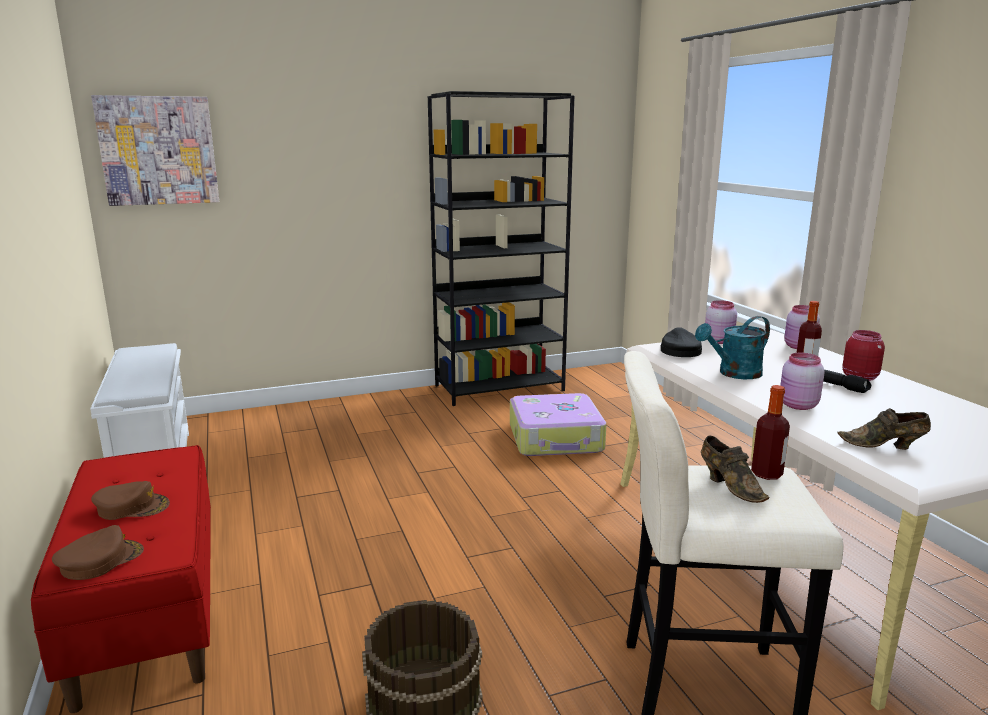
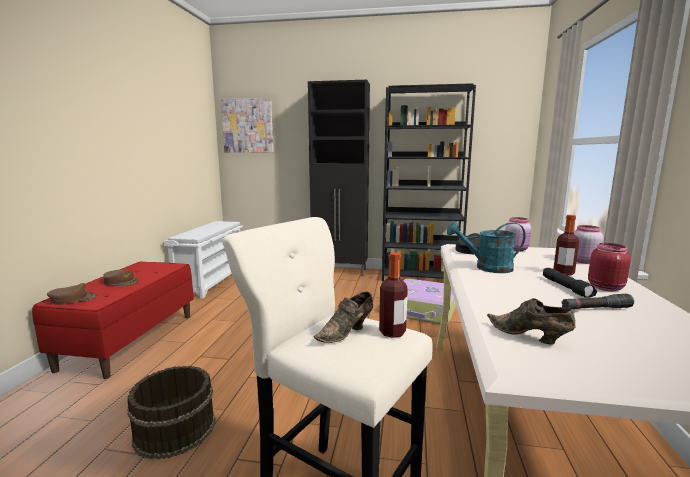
camera: 30 degrees right, 5 degrees down
brown shoe [701,436,769,503] -> brown shoe turned 45 degrees clockwise [314,292,373,343]
pink jar [780,353,824,410] -> none
none -> black cabinet [308,80,370,276]
none -> black flashlight [561,294,634,309]

